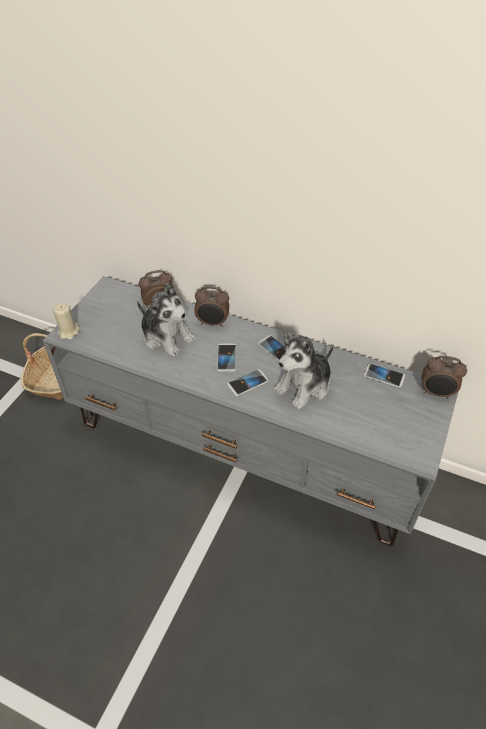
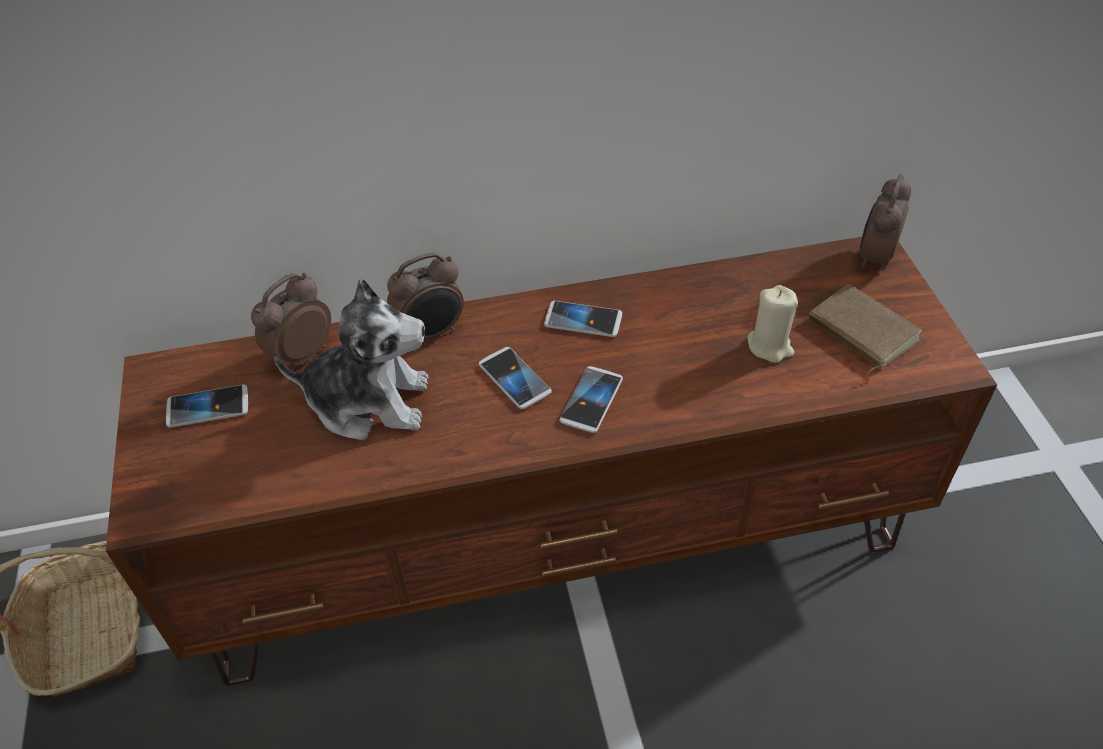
camera: 35 degrees left, 0 degrees up
grey tv stand [43,276,458,546] -> brown tv stand [106,237,997,686]
beige candle [53,303,79,340] -> beige candle moved to [747,285,798,363]
plush toy [274,330,334,409] -> none
phone [364,363,405,388] -> phone moved to [166,384,248,428]
alarm clock [422,356,467,399] -> alarm clock turned 135 degrees clockwise [860,175,911,271]
none -> brown book [809,284,922,374]

